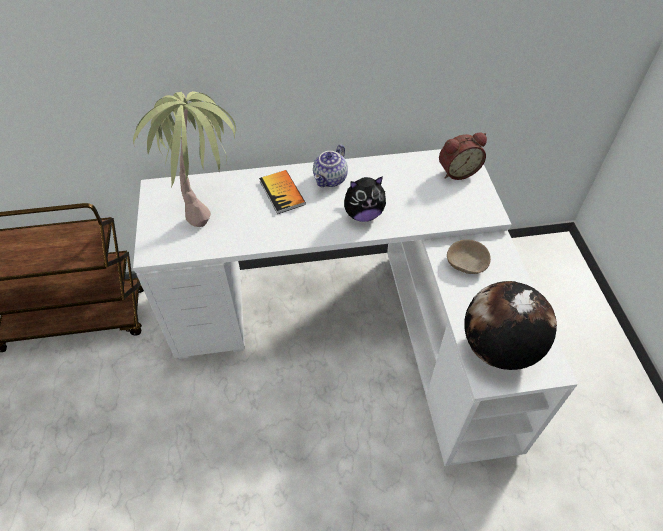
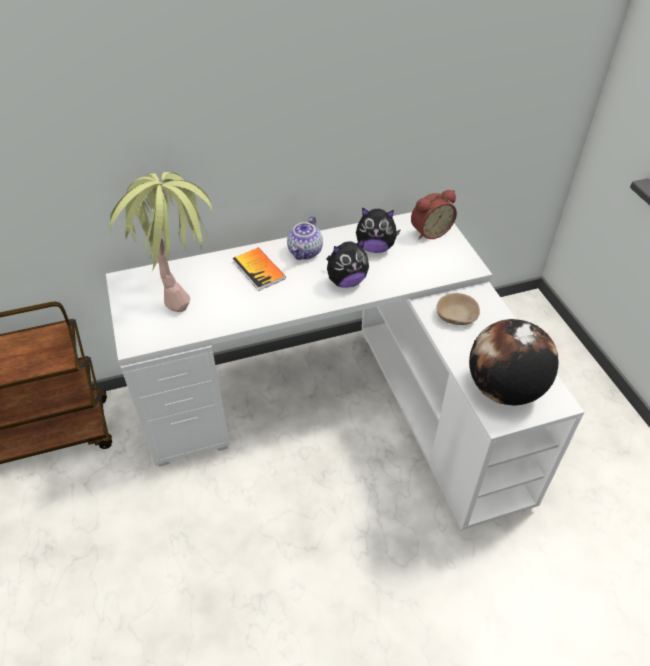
camera: 10 degrees left, 5 degrees down
none -> plush toy [356,208,401,253]

